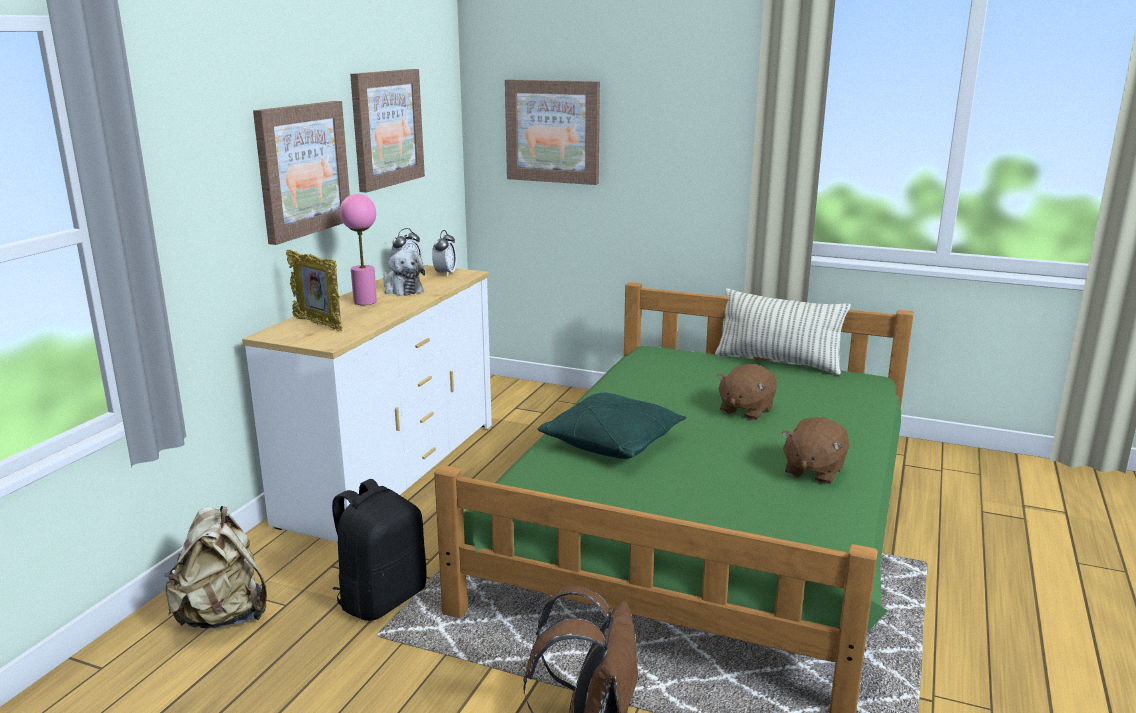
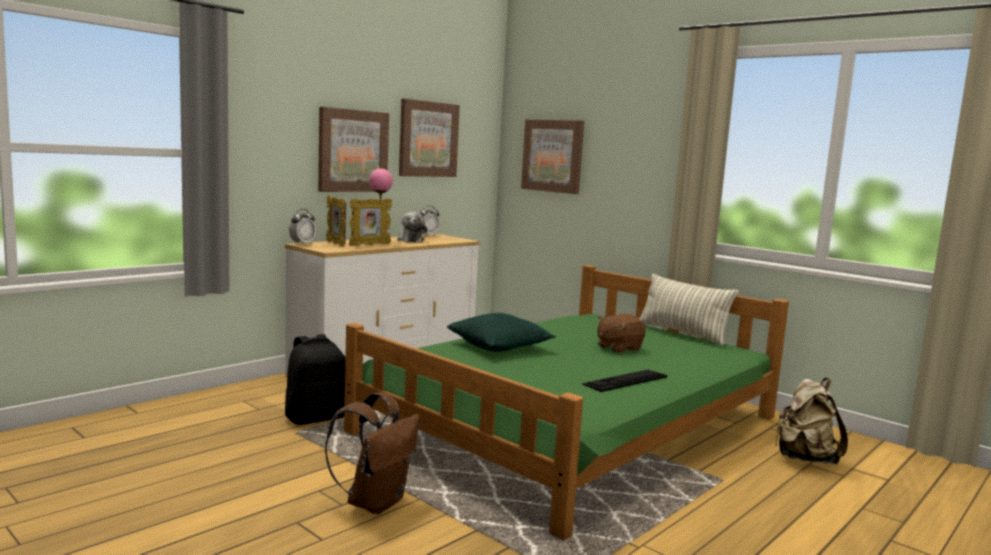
camera: 20 degrees right, 10 degrees down
beige backpack [164,506,267,629] -> beige backpack moved to [775,378,848,464]
alarm clock [432,230,457,277] -> alarm clock moved to [289,209,316,244]
brown plush toy [782,417,849,484] -> keyboard [582,370,668,392]
none -> picture frame [349,198,392,246]

